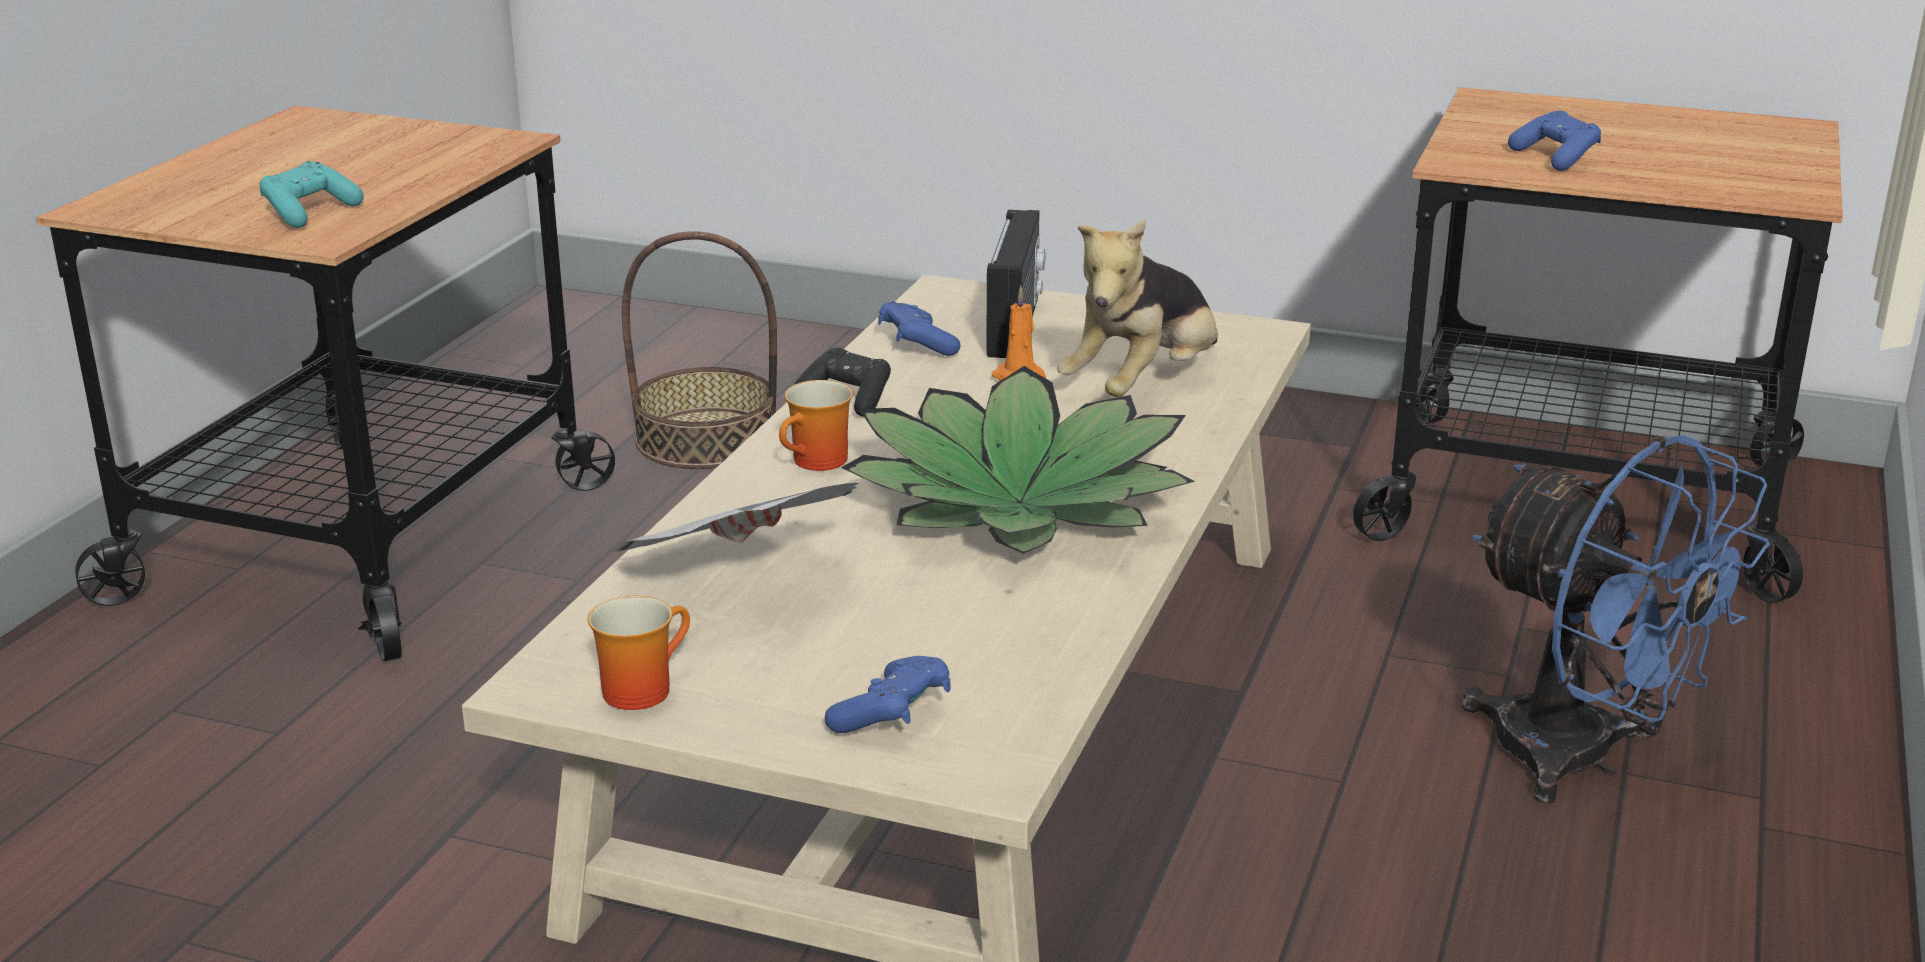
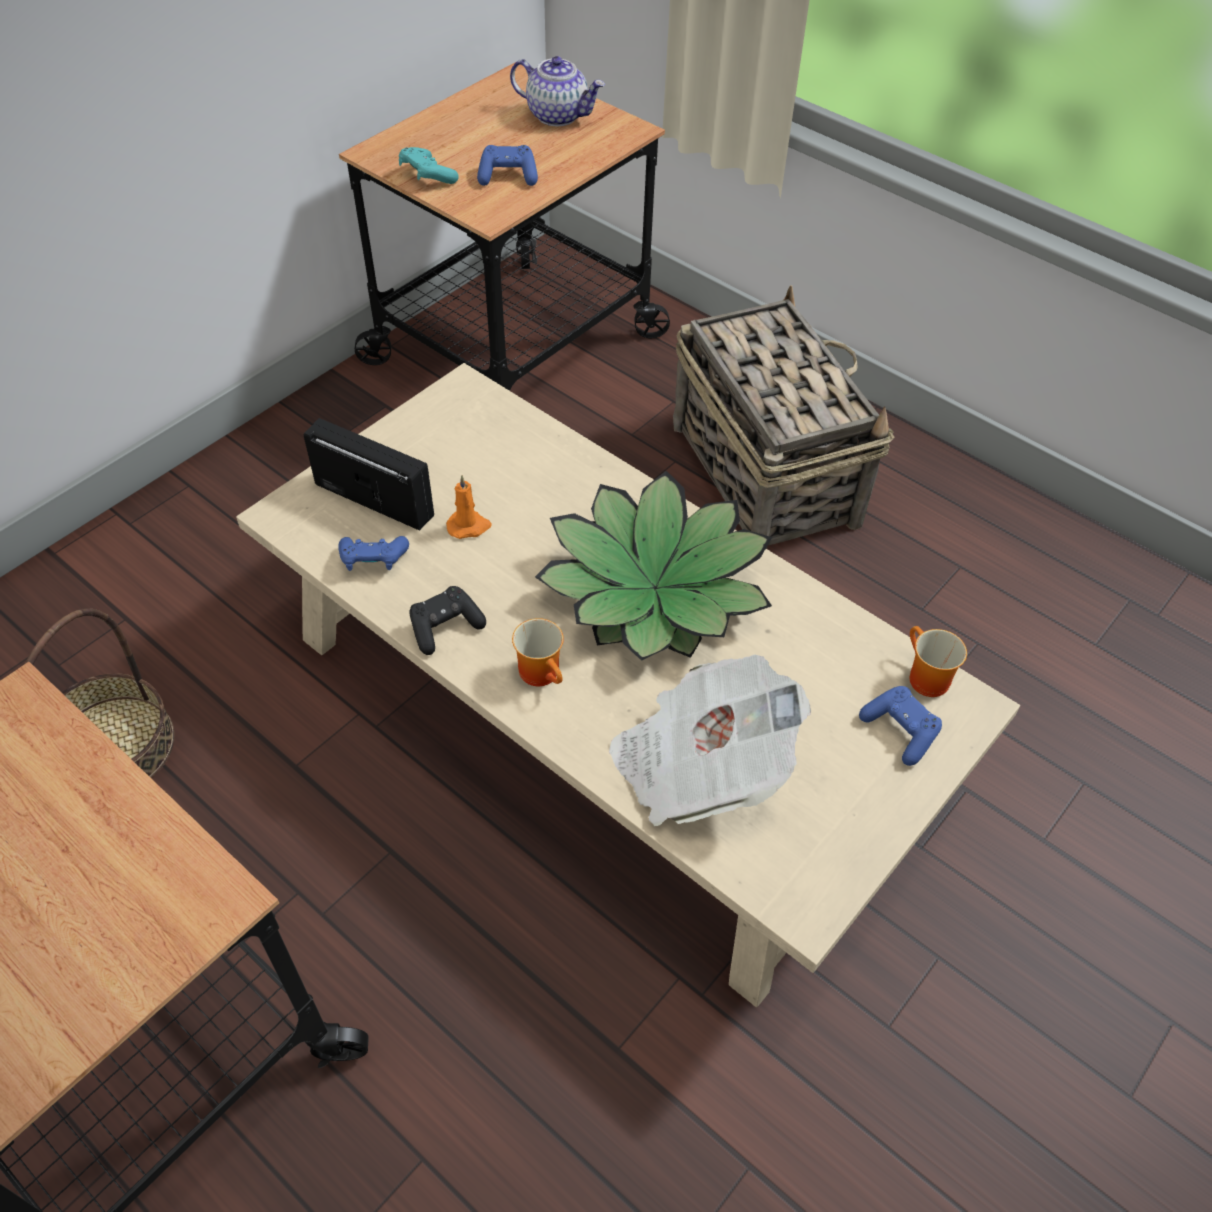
camera: 70 degrees left, 25 degrees up
turquoise game controller [259,161,364,228] -> turquoise game controller moved to [399,147,459,184]
mug [588,596,690,710] -> mug moved to [910,626,967,697]
plush toy [1057,219,1218,397] -> none
blue fan [1462,435,1770,804] -> basket [673,285,895,549]
none -> teapot [510,56,605,126]

